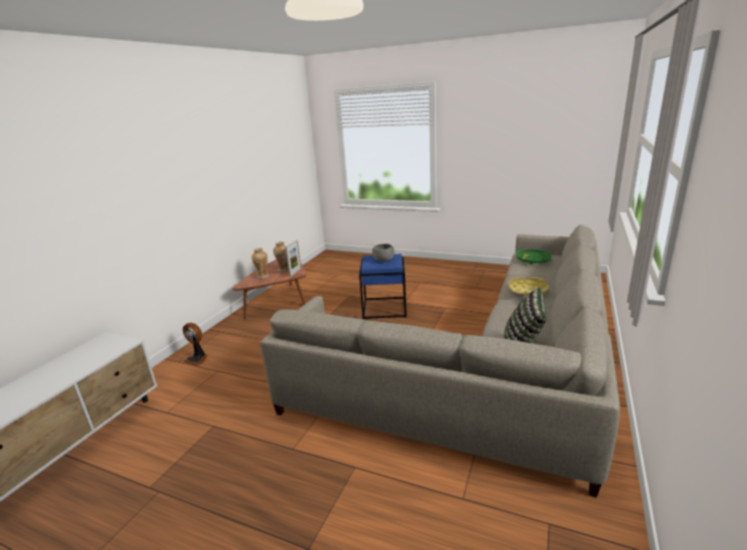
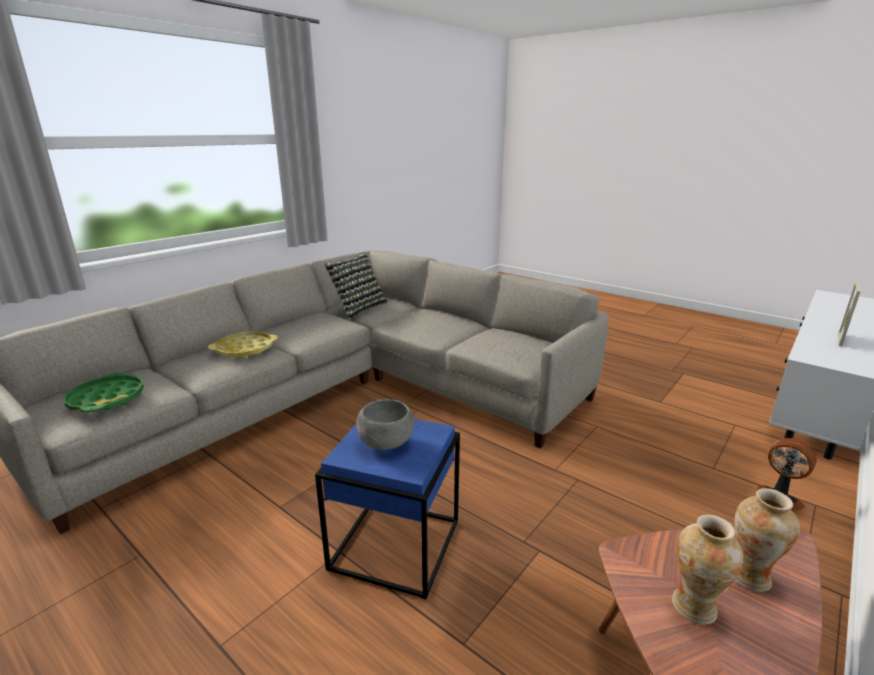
camera: 165 degrees left, 0 degrees up
picture frame [285,240,302,277] -> picture frame moved to [838,281,861,346]

